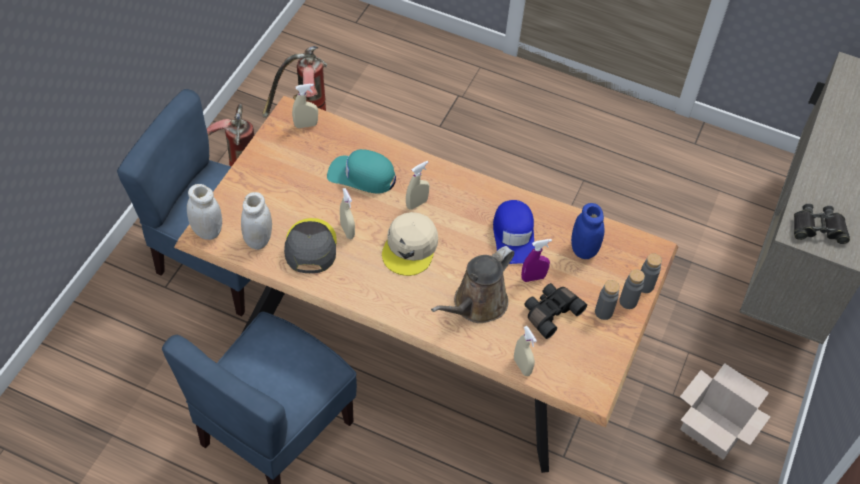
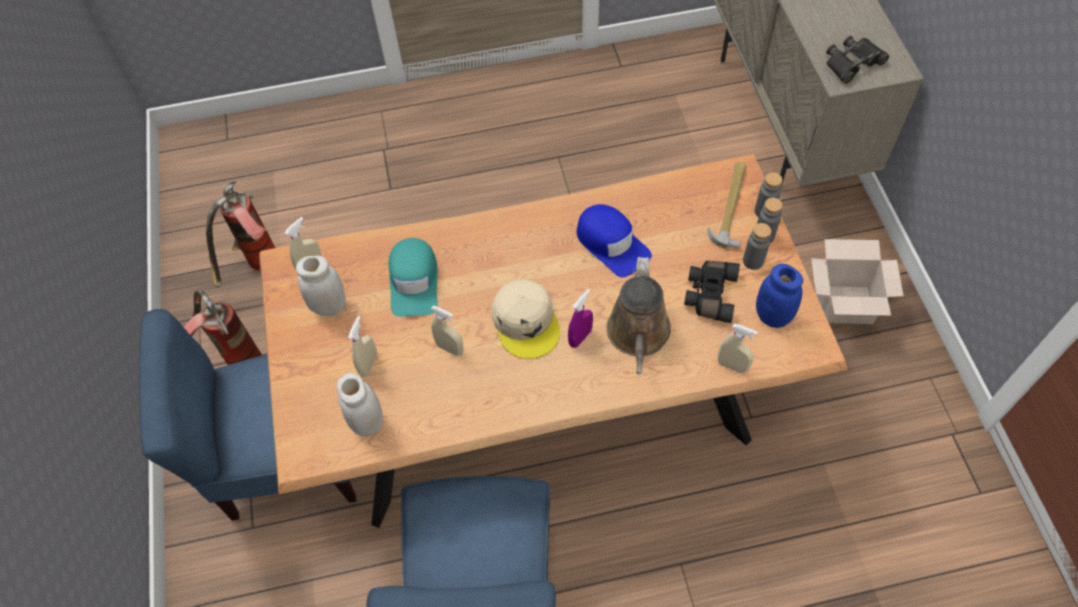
camera: 30 degrees left, 5 degrees up
white jar [187,184,222,240] -> white jar moved to [296,255,346,316]
grey cap [284,218,337,273] -> none
turquoise cap [327,149,396,194] -> turquoise cap turned 75 degrees counterclockwise [389,238,438,317]
beige spray bottle [406,161,429,210] -> beige spray bottle moved to [348,316,377,377]
purple spray bottle [521,239,552,282] -> purple spray bottle moved to [568,289,593,348]
blue jar [571,203,604,259] -> blue jar moved to [756,264,803,328]
none -> hammer [707,162,746,249]

